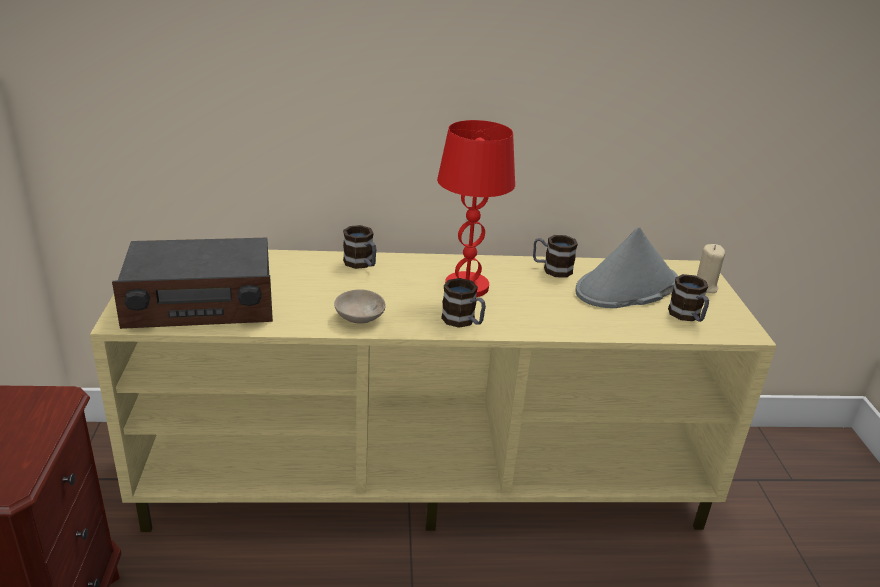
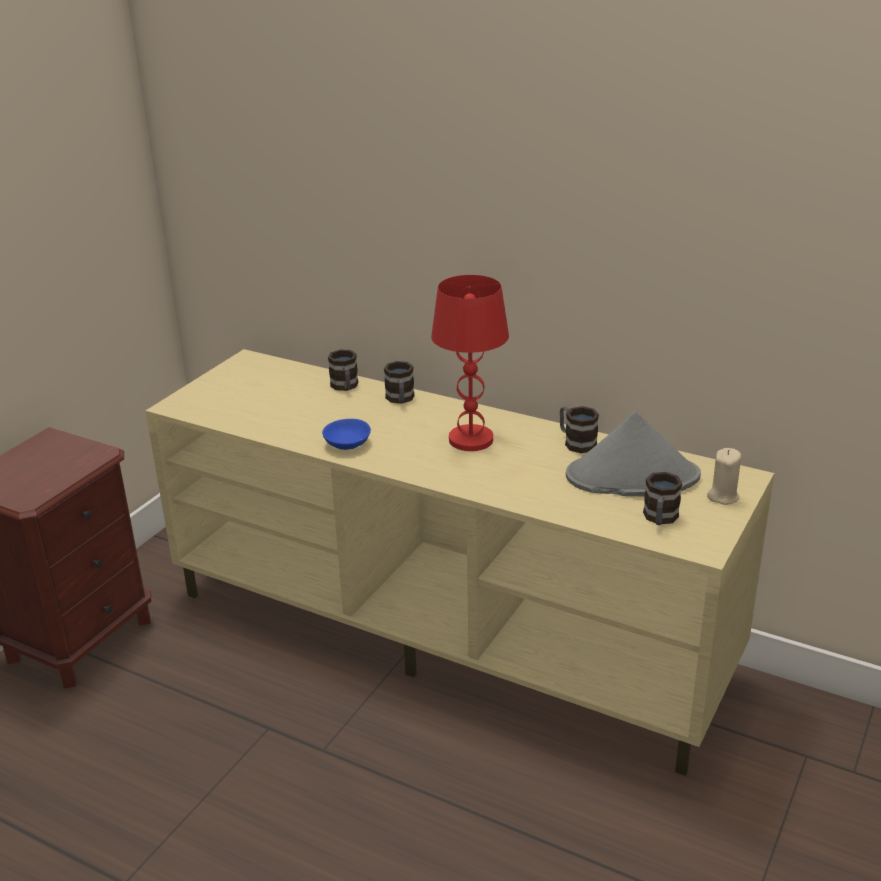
camera: 35 degrees right, 0 degrees up
radio [112,238,273,329] -> none
beige bowl [334,289,386,324] -> blue bowl [322,419,371,450]
mug [441,278,486,328] -> mug moved to [328,350,359,391]

